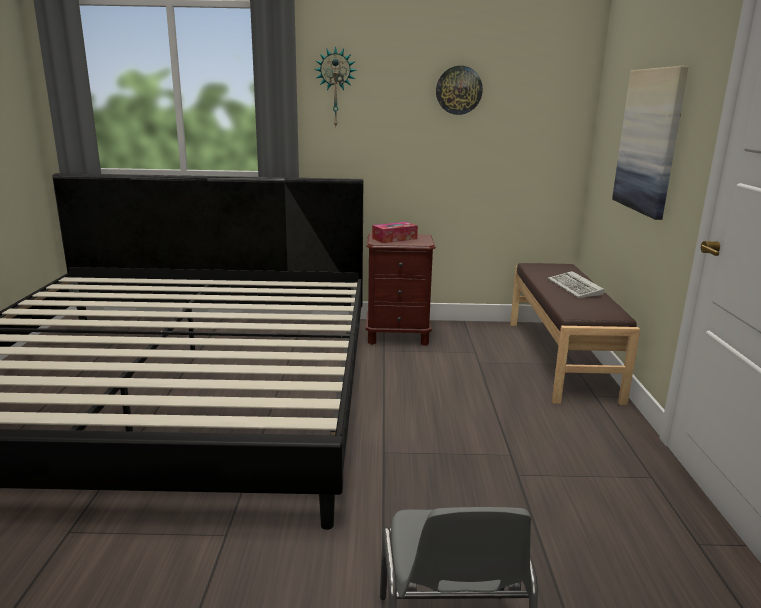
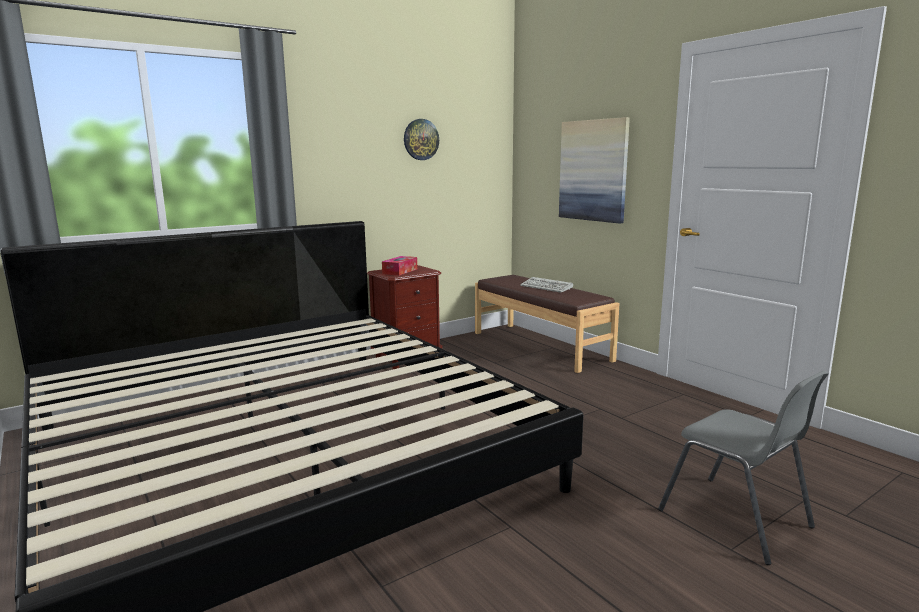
camera: 35 degrees left, 5 degrees down
wall clock [314,46,357,127] -> none

